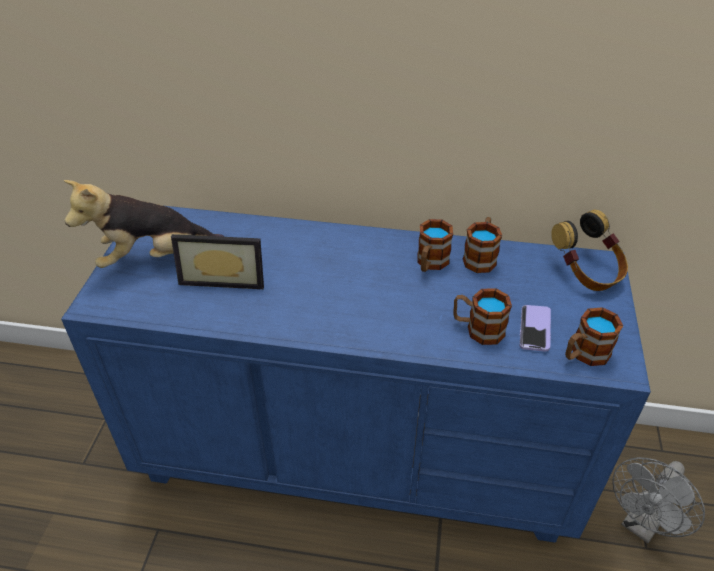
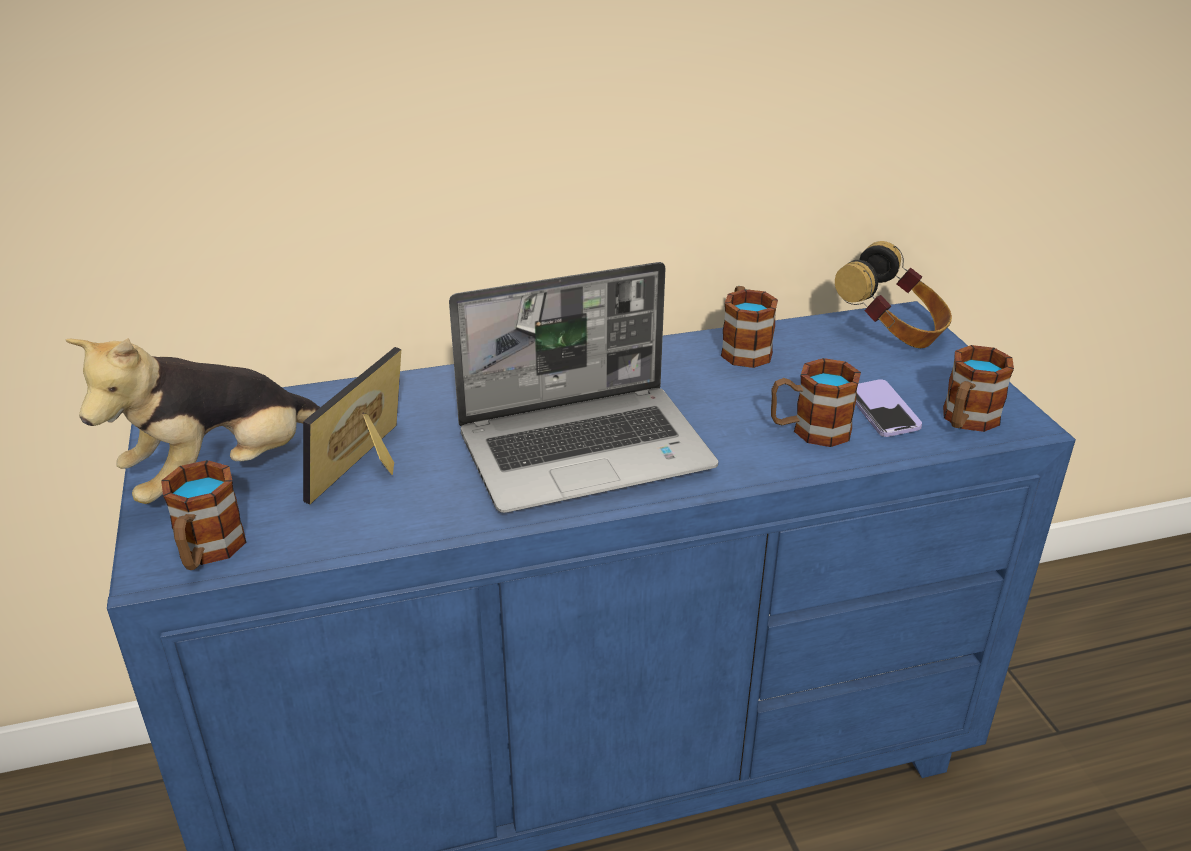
camera: 25 degrees left, 10 degrees down
picture frame [171,234,264,289] -> picture frame turned 135 degrees clockwise [303,347,401,505]
mug [417,219,453,272] -> mug moved to [161,460,246,570]
grey fan [612,457,705,543] -> none
none -> laptop [449,262,718,513]

